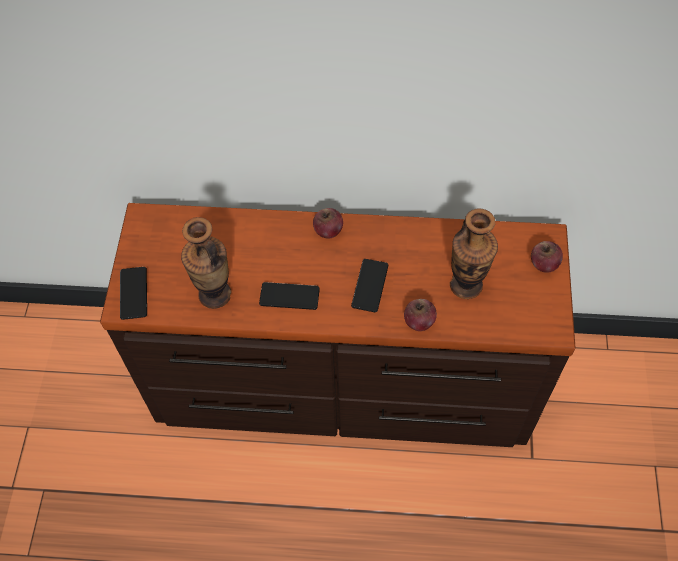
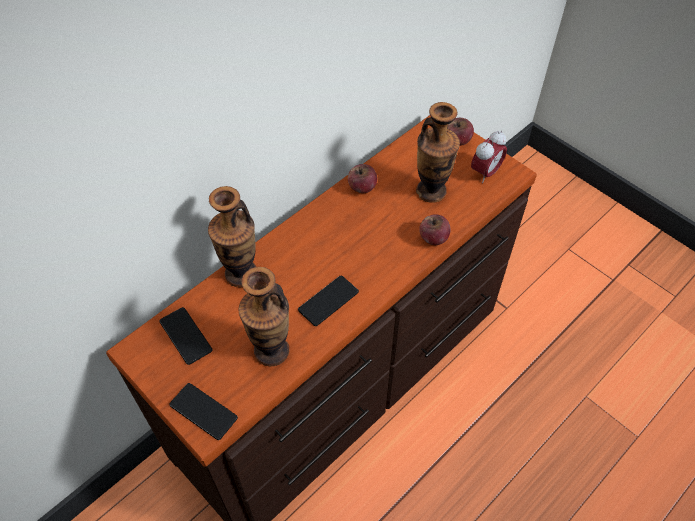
camera: 50 degrees left, 5 degrees down
apple [313,208,343,238] -> apple moved to [348,164,377,193]
phone [351,259,388,312] -> phone moved to [159,307,212,365]
none -> vase [208,186,256,287]
none -> alarm clock [471,130,507,183]

